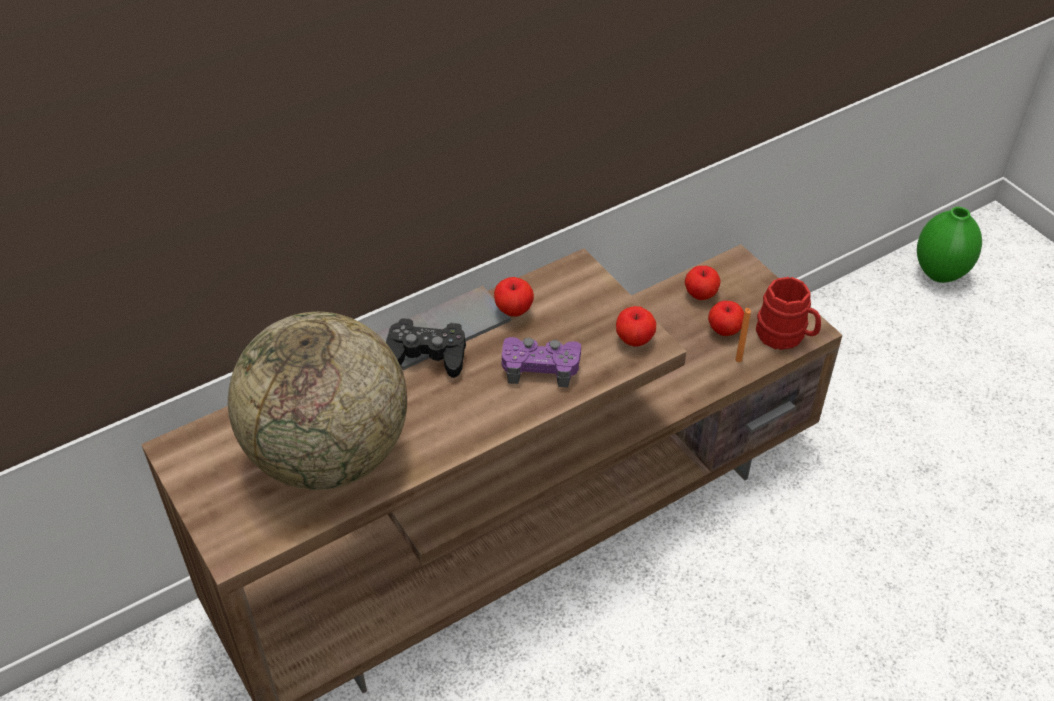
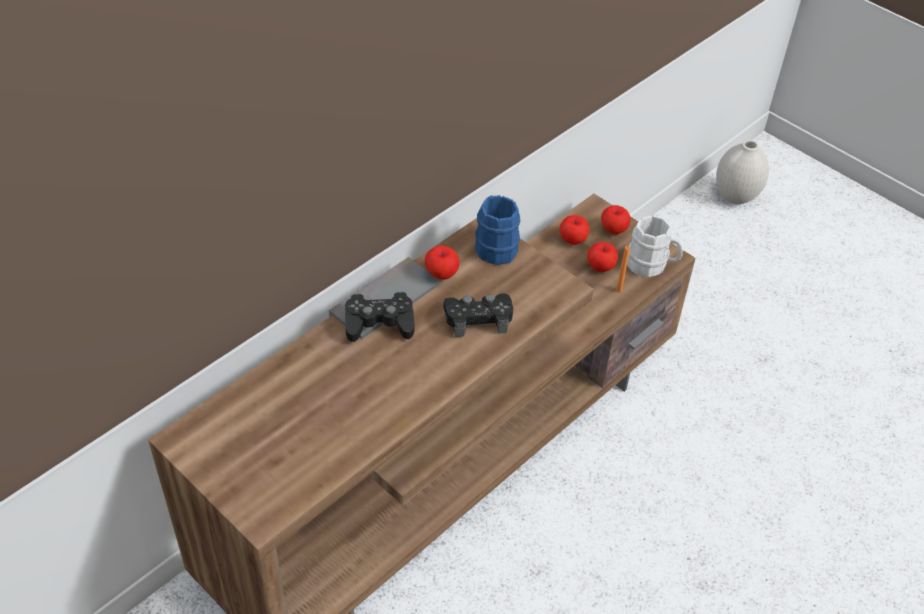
camera: 15 degrees left, 0 degrees up
globe [228,312,407,490] -> none
purple game controller [502,337,581,387] -> black game controller [443,294,513,337]
apple [616,306,656,347] -> apple moved to [601,205,631,234]
red mug [756,277,821,350] -> white mug [627,215,683,277]
green vase [917,207,982,283] -> white vase [716,140,769,204]
none -> blue mug [475,195,520,265]

